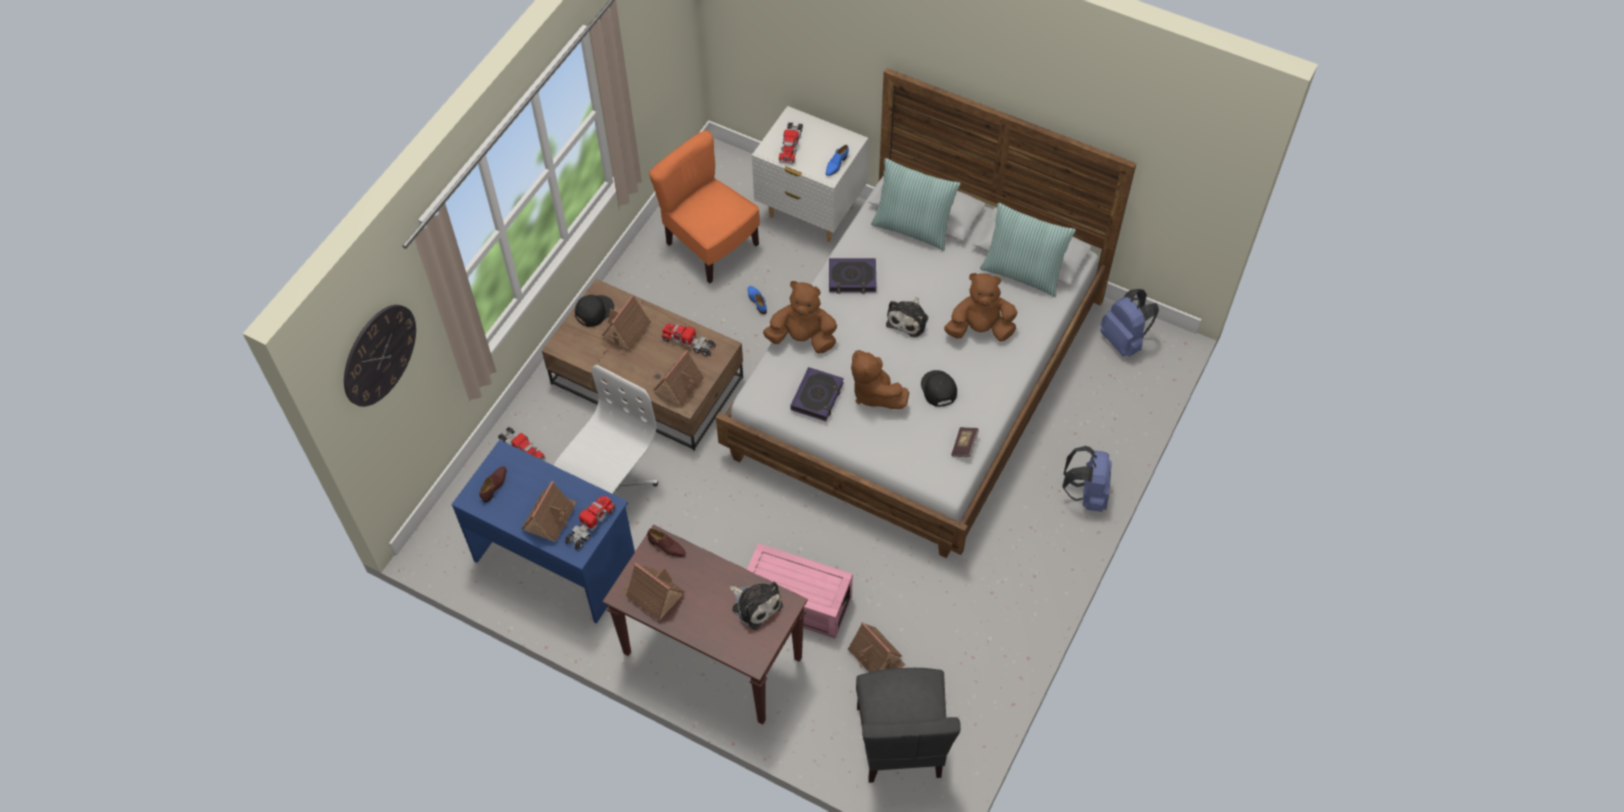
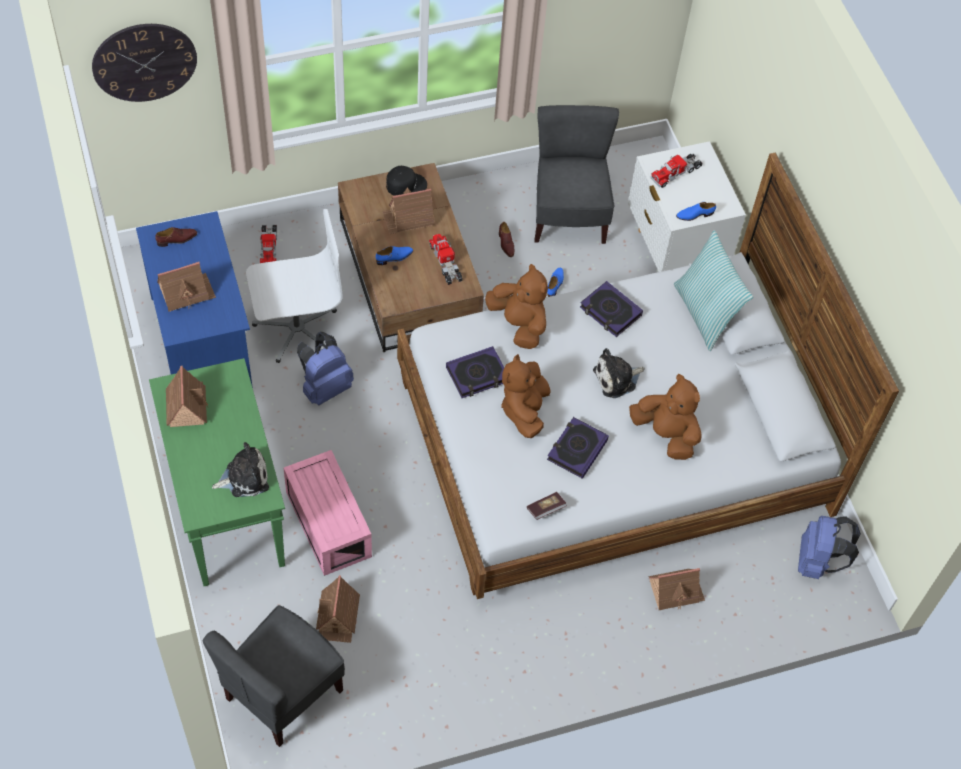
camera: 40 degrees right, 0 degrees up
toy truck [564,496,616,550] -> none
brown console table [602,525,808,724] -> green console table [149,358,285,586]
brown shoe [647,528,686,557] -> brown shoe moved to [499,222,514,257]
orange chair [649,130,760,283] -> grey chair [535,105,619,244]
toy house [654,350,706,406] -> toy house moved to [648,568,705,610]
plush toy [730,582,783,630] -> plush toy turned 105 degrees counterclockwise [212,442,269,497]
black cap [921,370,957,407] -> book [547,417,609,479]
pillow [980,203,1076,297] -> none
blue backpack [1062,446,1112,512] -> blue backpack moved to [297,332,354,405]
none -> blue shoe [376,246,413,265]

